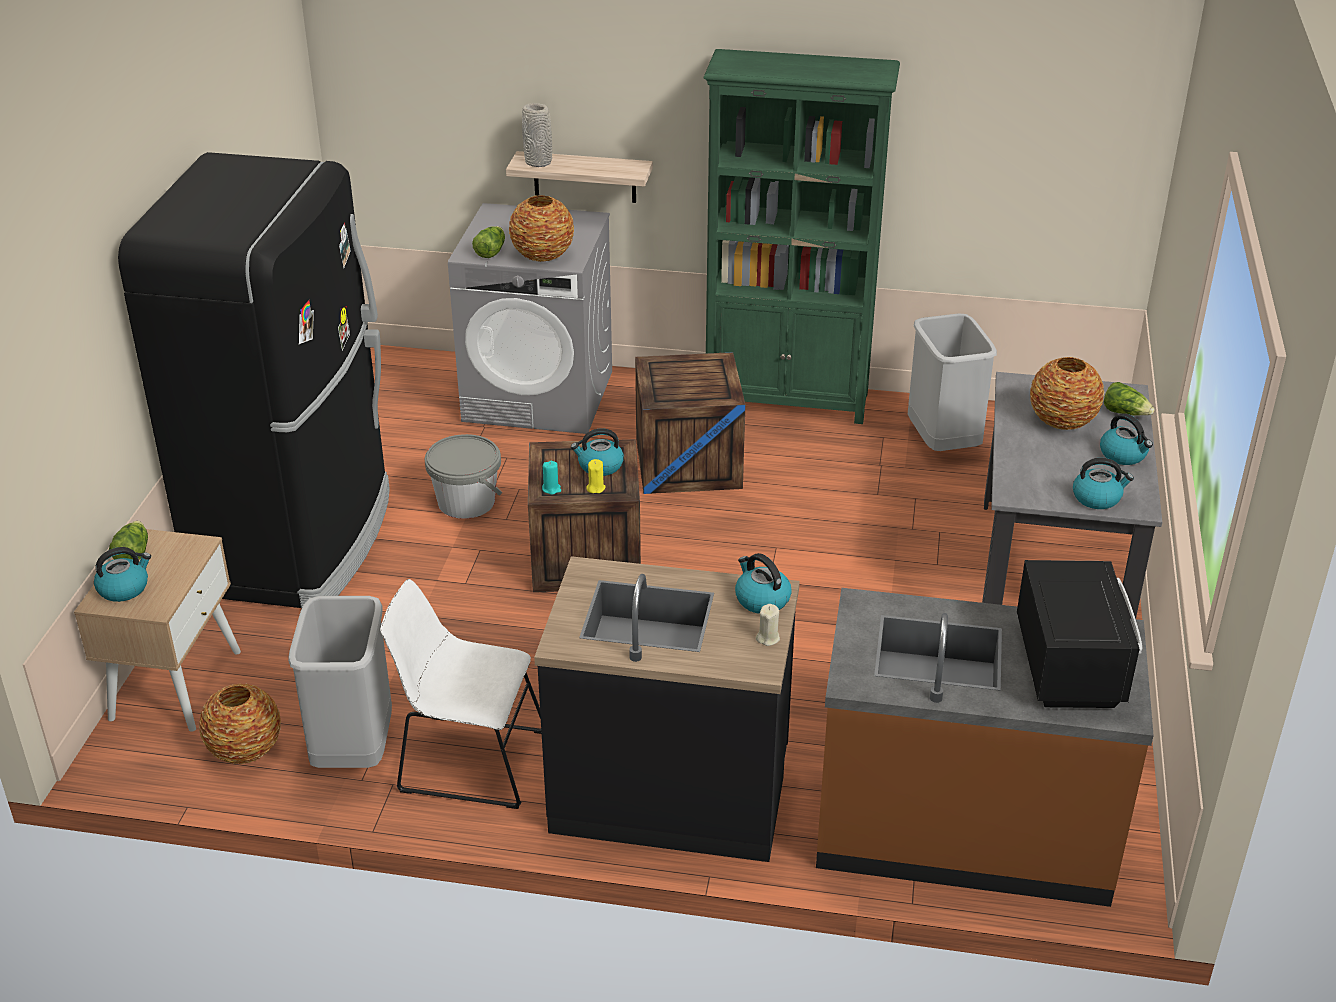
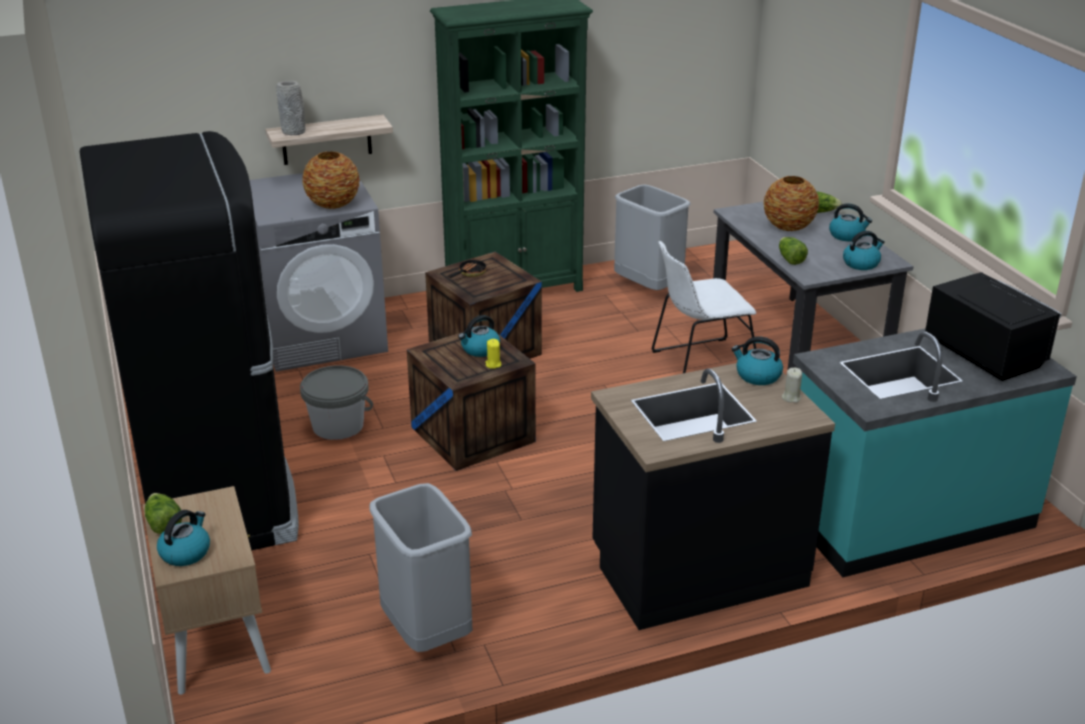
camera: 30 degrees left, 5 degrees down
vase [199,684,281,764] -> none
white chair [380,579,542,809] -> white chair moved to [651,240,756,373]
lettuce [472,226,505,258] -> lettuce moved to [779,237,808,265]
turquoise candle [542,461,561,495] -> none
brown counter [816,588,1154,907] -> turquoise counter [793,328,1077,577]
none -> frying pan [448,257,486,278]

